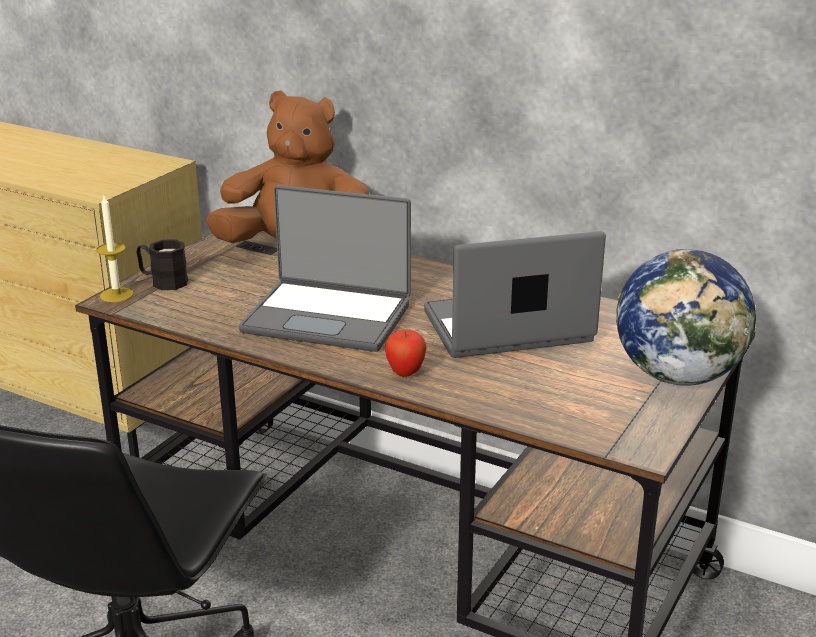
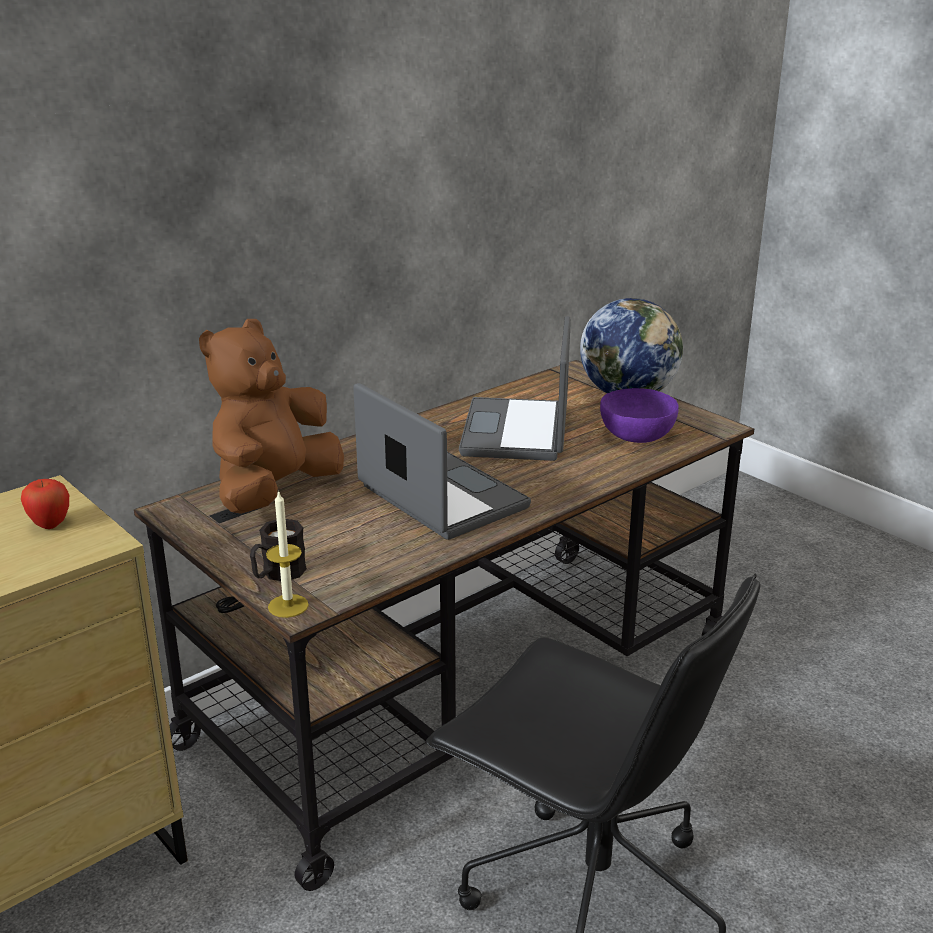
camera: 70 degrees left, 0 degrees up
laptop [239,185,411,352] -> laptop turned 75 degrees counterclockwise [353,383,531,540]
apple [385,329,426,377] -> apple moved to [21,479,69,529]
none -> purple bowl [600,388,679,443]

